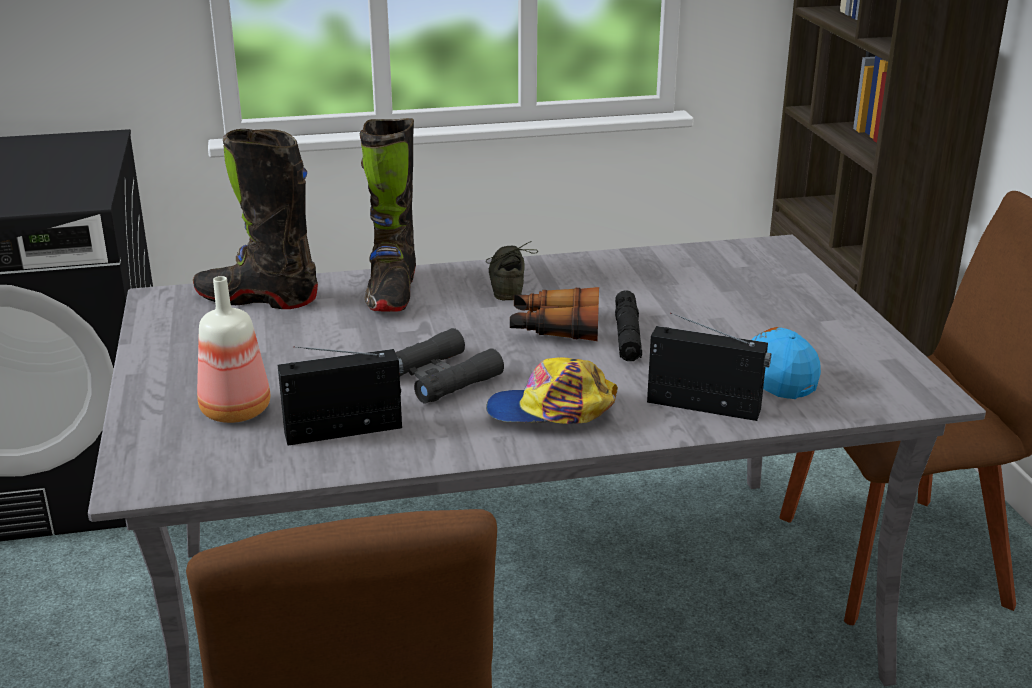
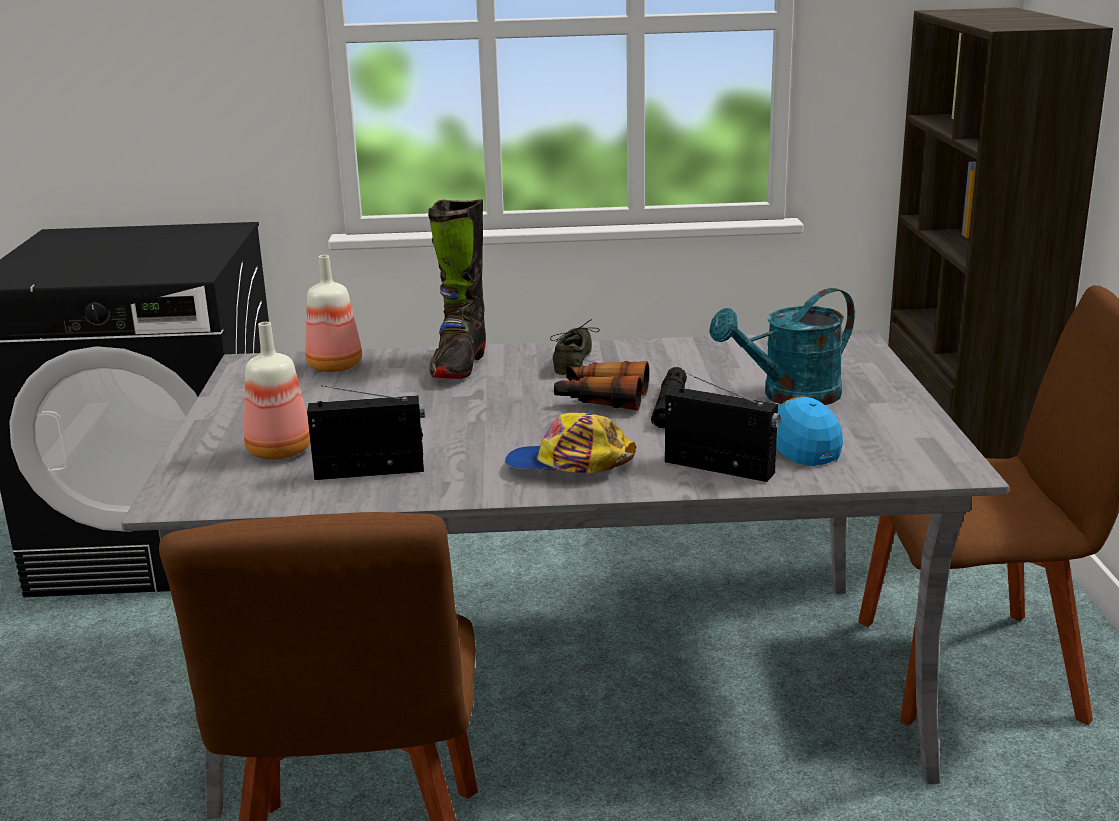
camera: 10 degrees right, 5 degrees down
black boot [193,129,318,309] -> bottle [305,255,362,372]
black binoculars [395,328,504,404] -> none
none -> turquoise watering can [709,288,855,405]

